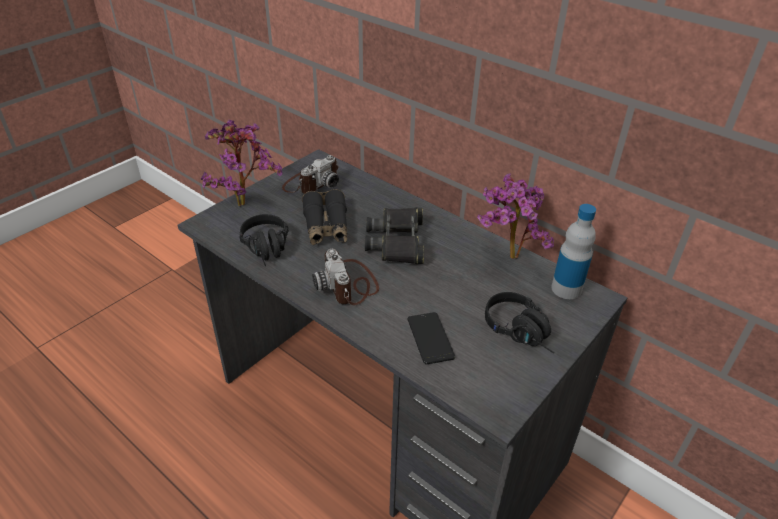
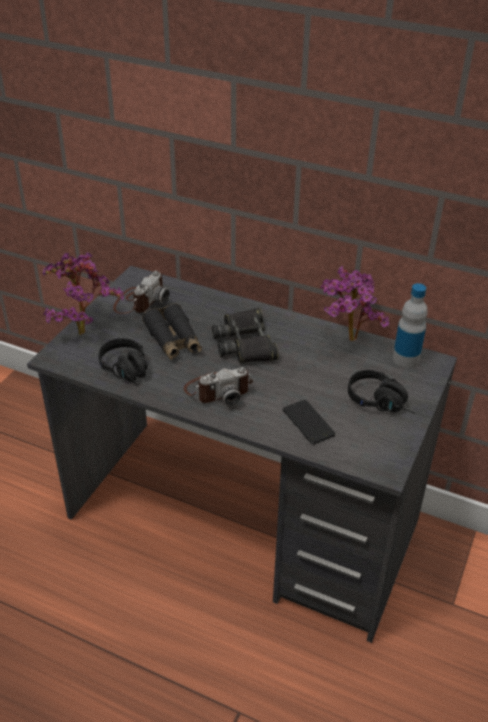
camera: 15 degrees left, 0 degrees up
camera [312,249,379,306] -> camera turned 75 degrees counterclockwise [184,367,253,405]

